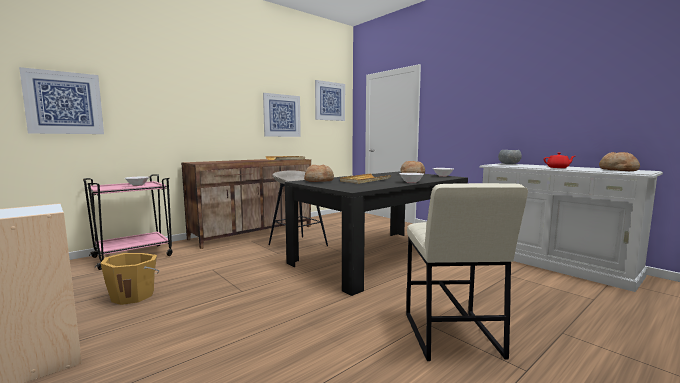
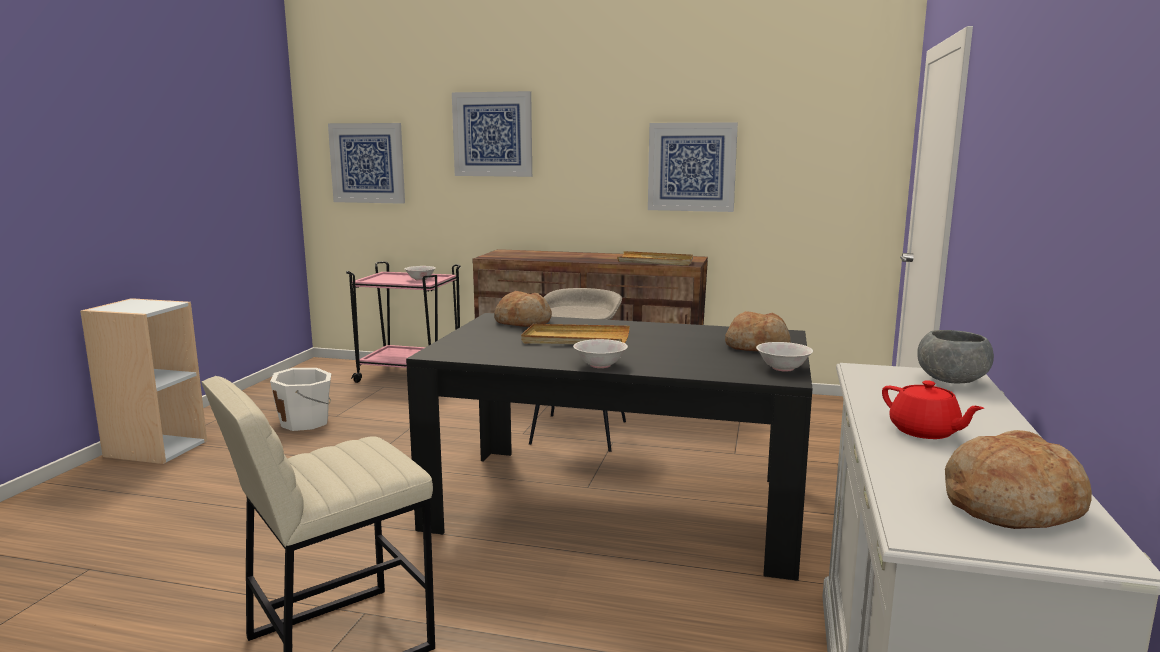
camera: 55 degrees right, 5 degrees up
orange bucket [100,253,159,305] -> white bucket [270,368,331,431]
picture [315,80,345,121] -> picture moved to [452,91,532,177]

